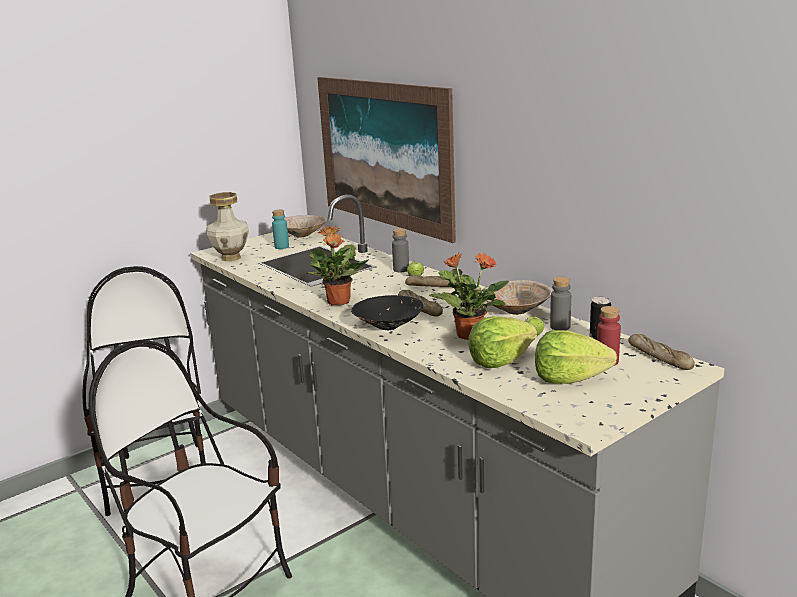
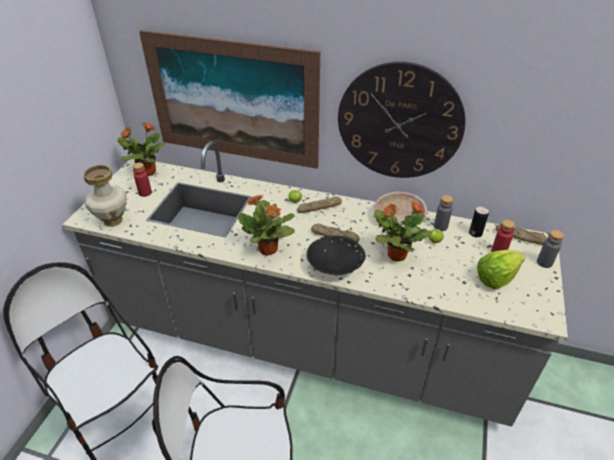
camera: 35 degrees left, 20 degrees up
turquoise bottle [272,210,289,249] -> red bottle [132,163,152,197]
beige bowl [284,215,327,238] -> potted plant [118,122,165,176]
grey bottle [392,228,409,272] -> grey bottle moved to [537,230,564,268]
lettuce [468,316,537,368] -> none
none -> wall clock [338,62,465,178]

